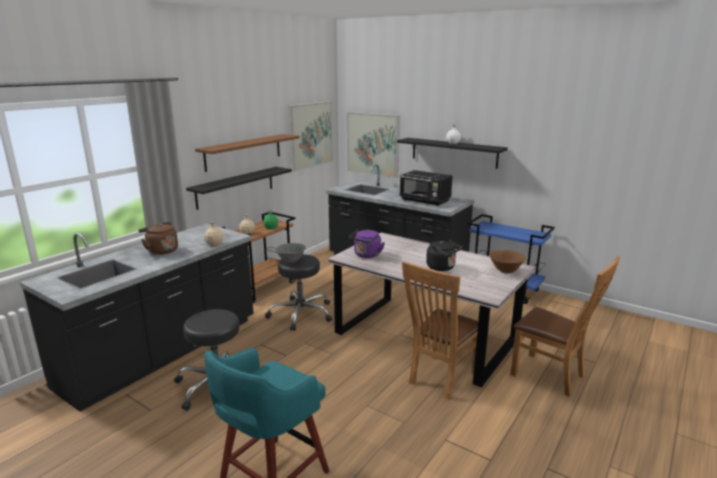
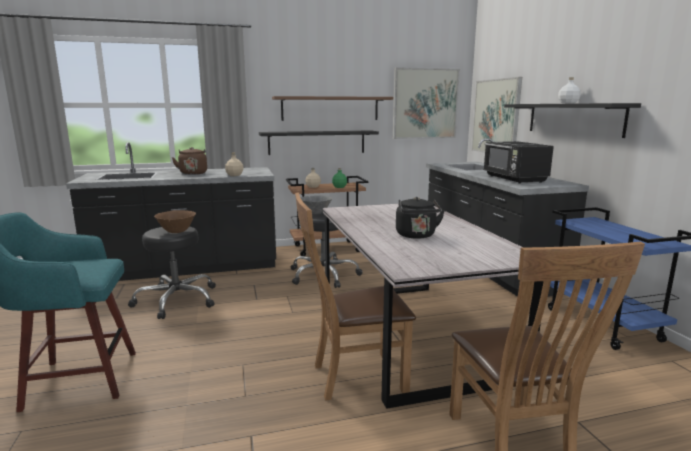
camera: 40 degrees right, 5 degrees down
purple kettle [349,229,385,258] -> none
brown bowl [489,250,527,273] -> brown bowl moved to [154,210,196,233]

